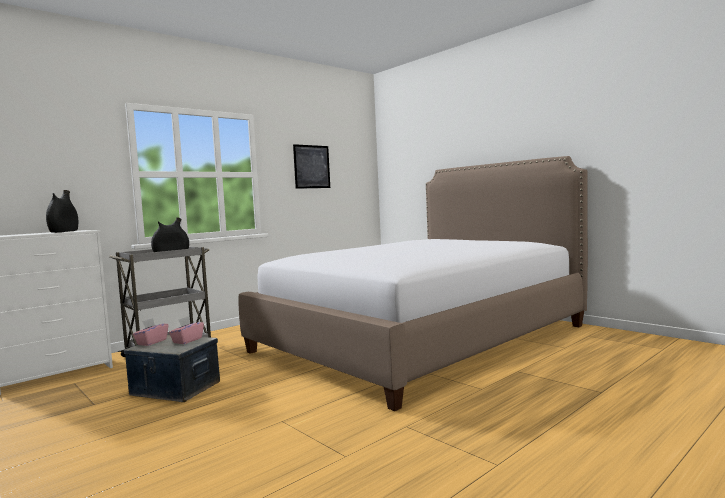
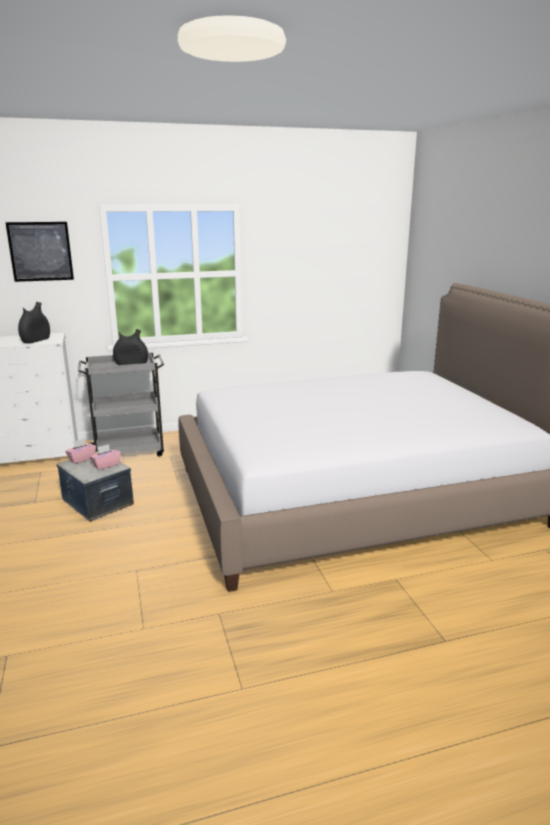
camera: 25 degrees right, 15 degrees up
picture [293,144,330,189] -> picture moved to [5,222,74,282]

